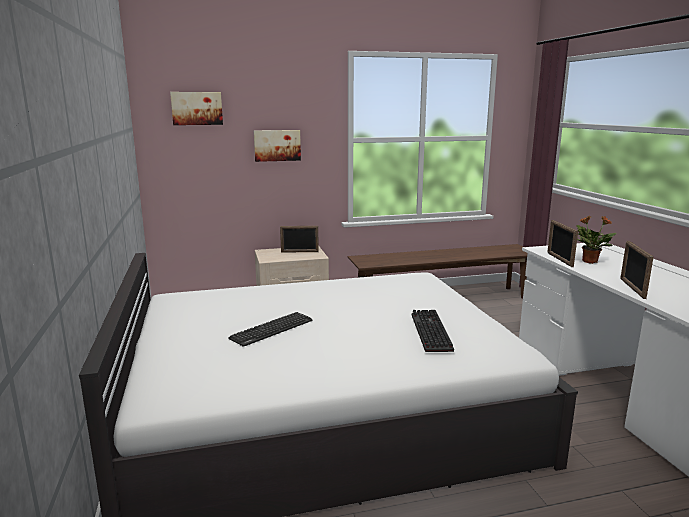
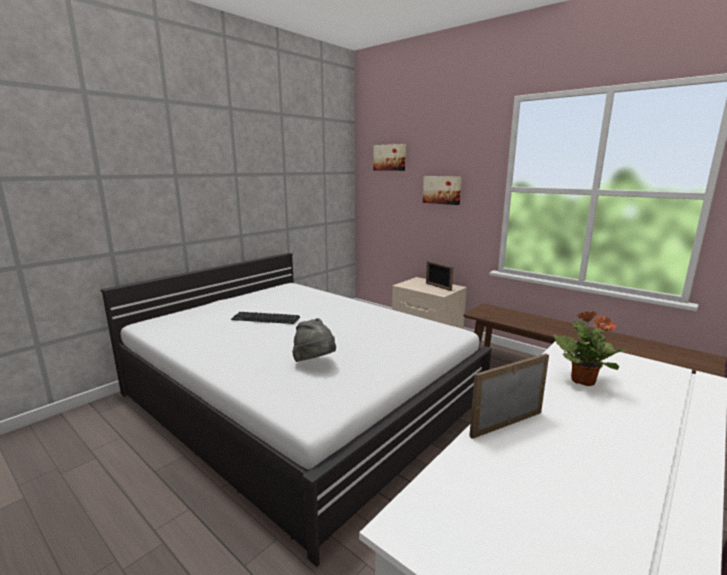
camera: 55 degrees right, 0 degrees up
keyboard [412,310,454,352] -> grey hat [292,318,336,362]
picture frame [547,220,578,267] -> none

